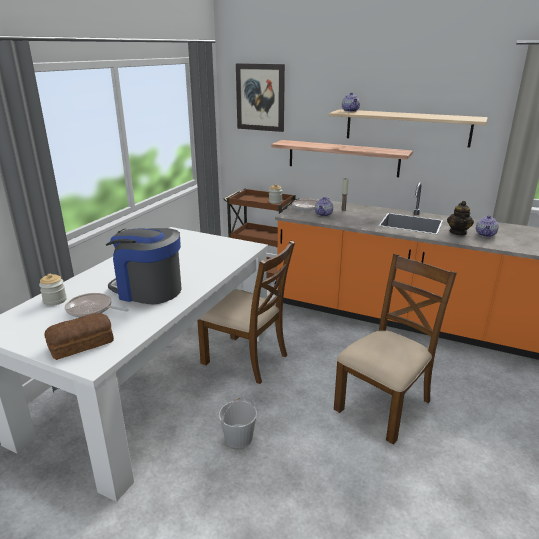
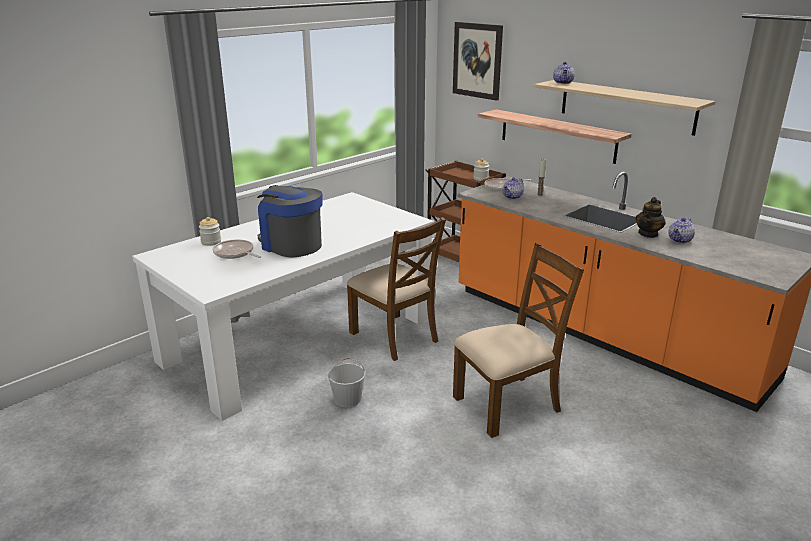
camera: 20 degrees right, 0 degrees up
bread [45,313,114,360] -> none

